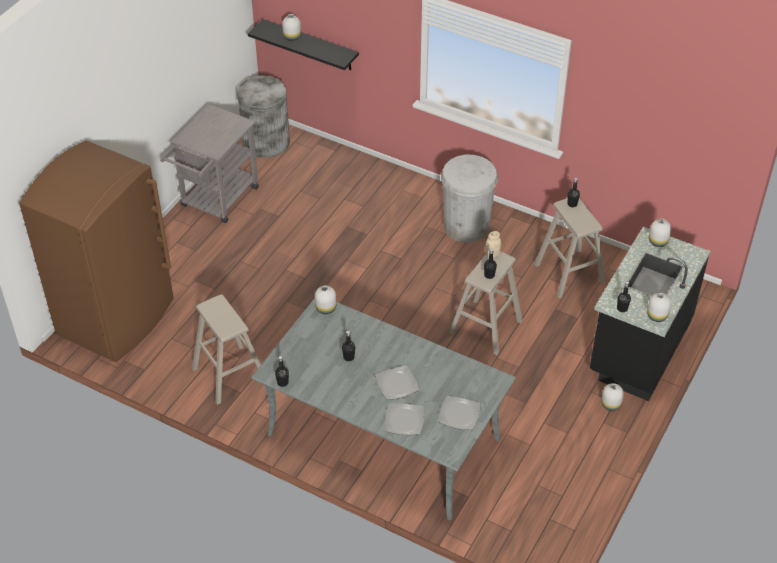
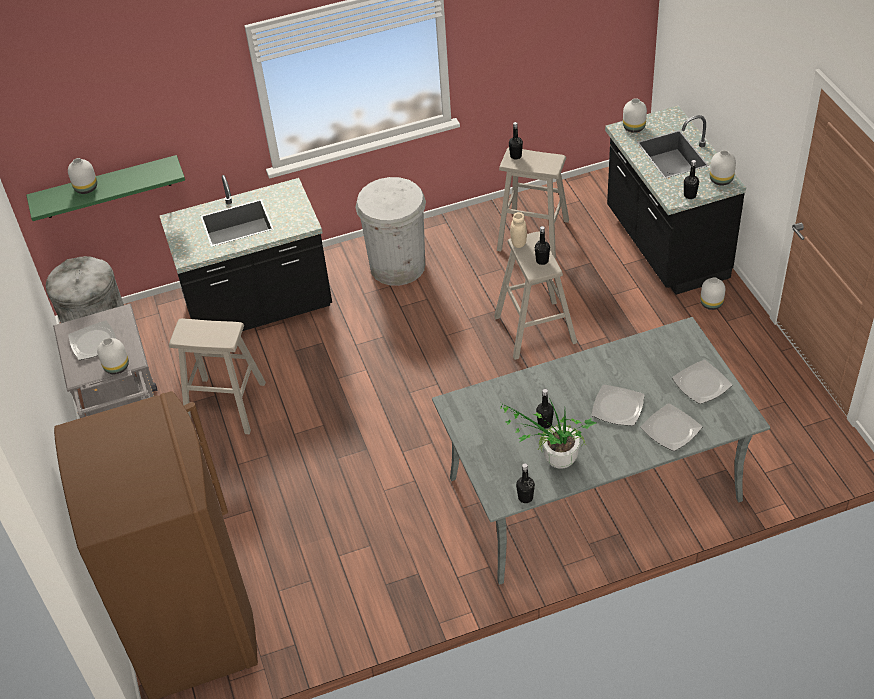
camera: 45 degrees left, 0 degrees up
beige stool [192,294,261,405] -> beige stool moved to [169,318,266,434]
black shelf [248,19,359,70] -> green shelf [26,155,185,221]
white vase [315,285,336,314] -> white vase moved to [97,338,129,374]
none -> plate [68,320,116,360]
none -> black counter [160,175,332,331]
none -> potted plant [499,398,596,469]

